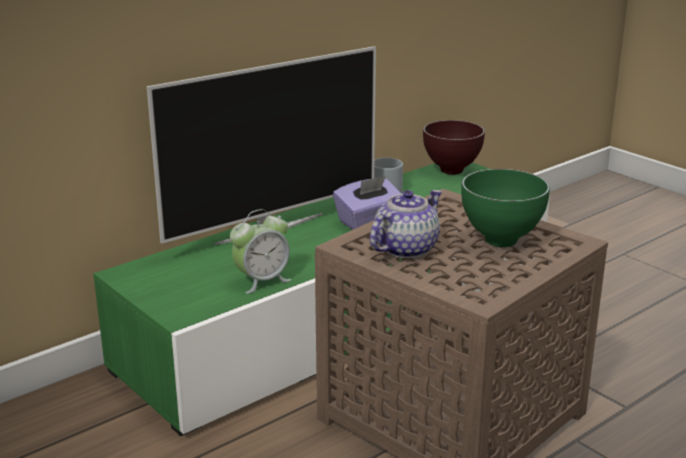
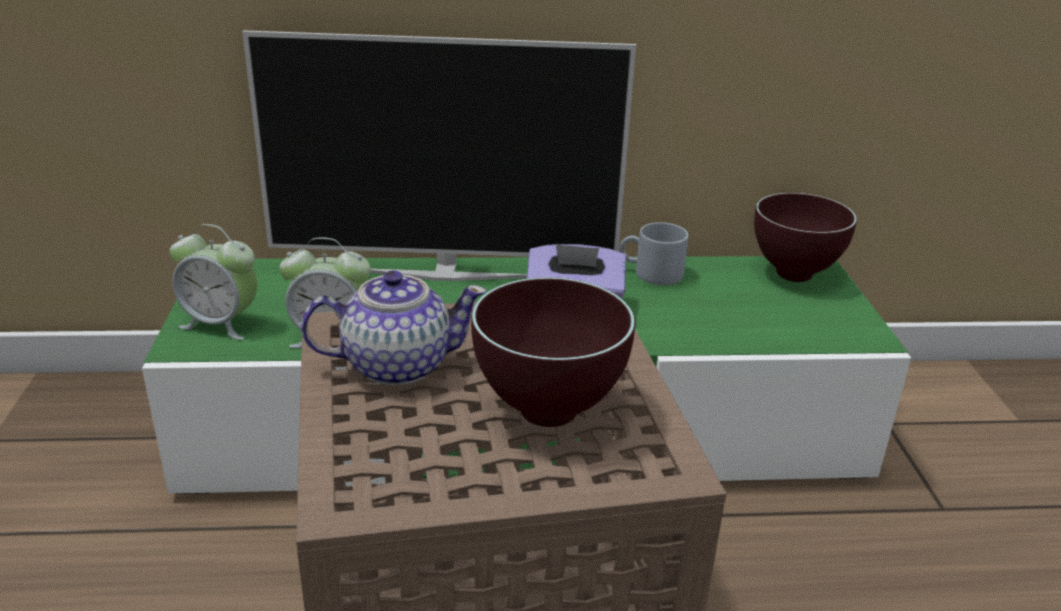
camera: 35 degrees right, 5 degrees up
green bowl [461,169,550,247] -> brown bowl [471,277,635,427]
none -> alarm clock [170,224,257,340]

